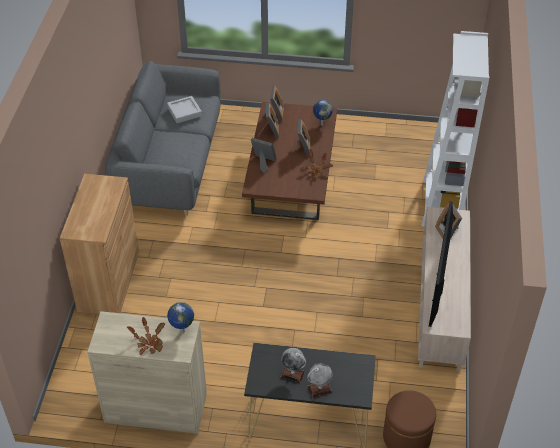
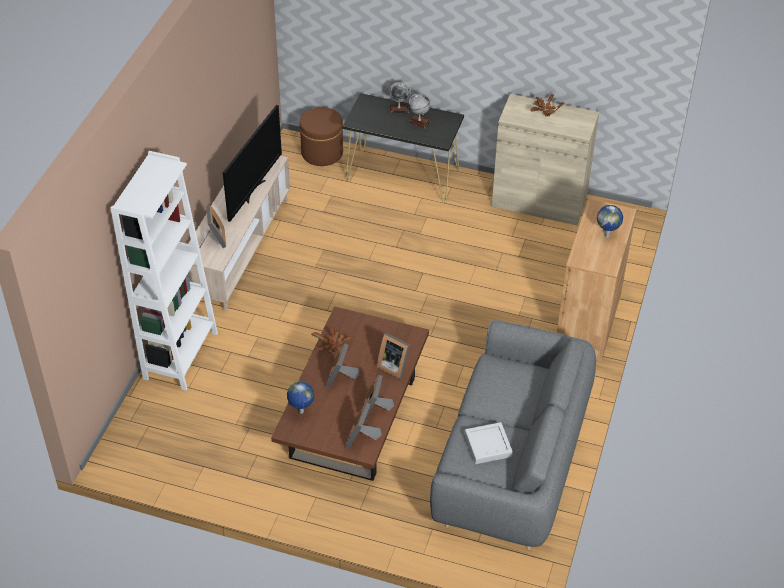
camera: 170 degrees left, 0 degrees up
globe [167,302,194,333] -> globe moved to [597,205,623,238]

